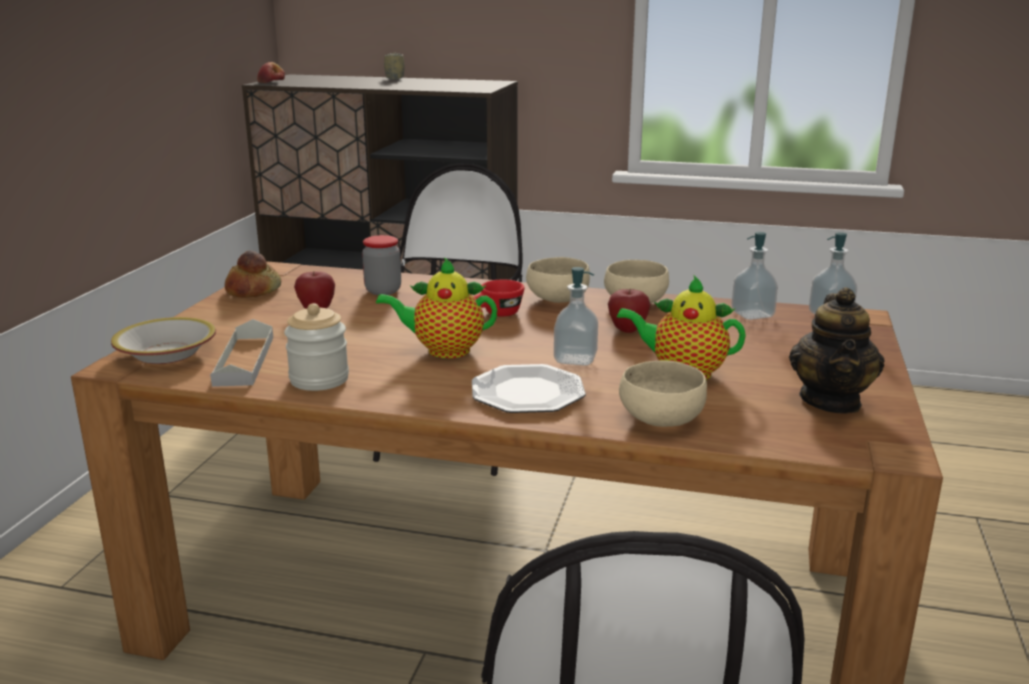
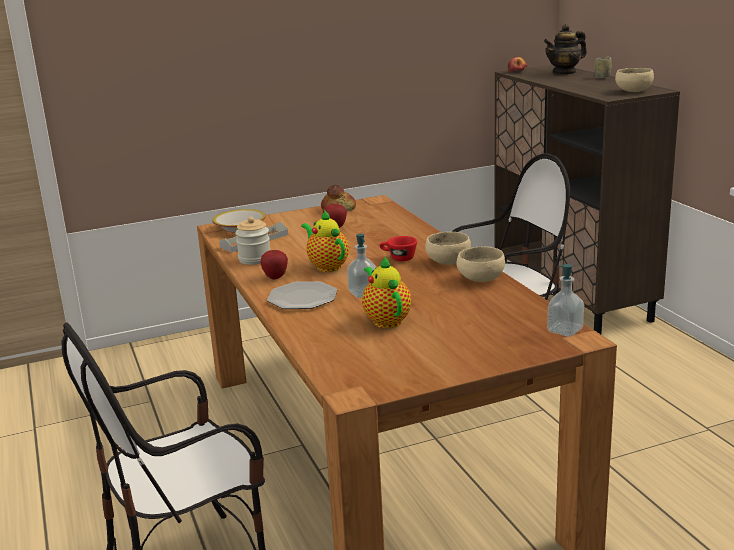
camera: 55 degrees right, 0 degrees up
jar [362,235,401,295] -> none
apple [608,289,651,333] -> apple moved to [260,250,288,279]
beige bowl [619,361,707,427] -> beige bowl moved to [615,68,654,92]
soap dispenser [731,232,778,320] -> none
teapot [789,287,885,414] -> teapot moved to [544,24,587,75]

